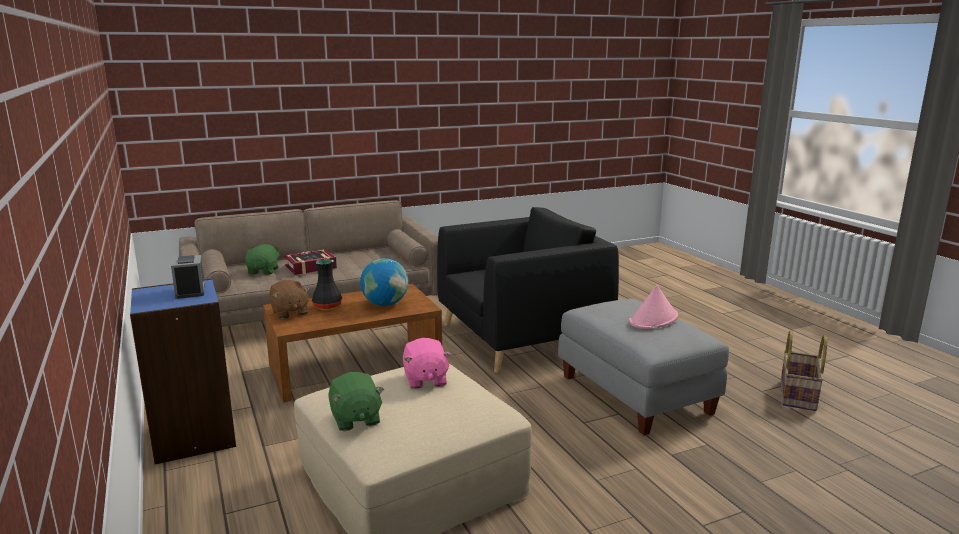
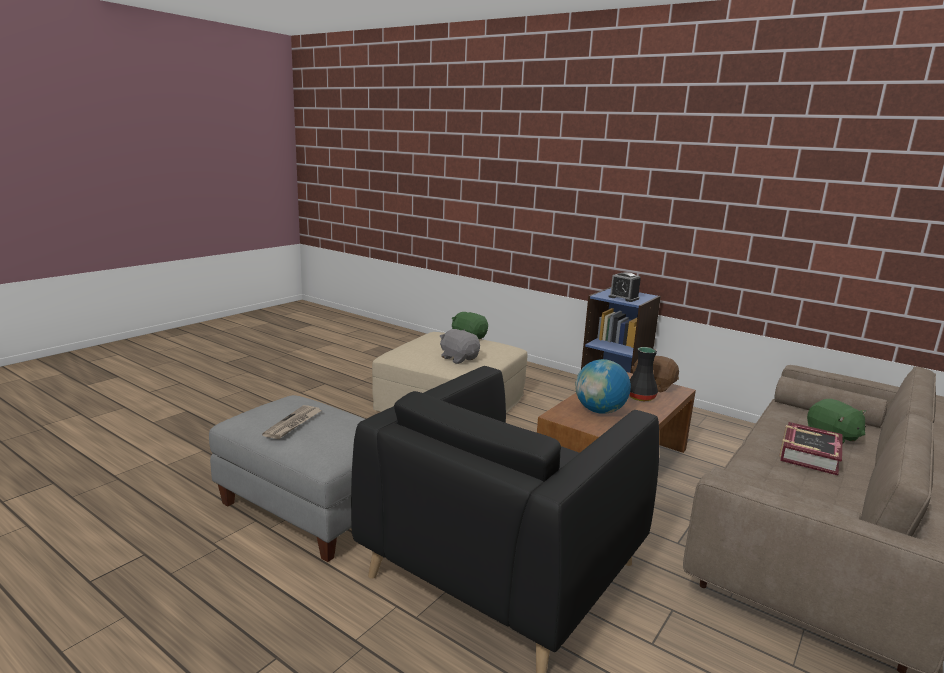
camera: 150 degrees right, 0 degrees up
pink plush toy [403,338,452,389] -> grey plush toy [439,329,480,364]
pink hat [629,285,678,329] -> newspaper [262,405,322,439]
basket [781,331,827,411] -> none

